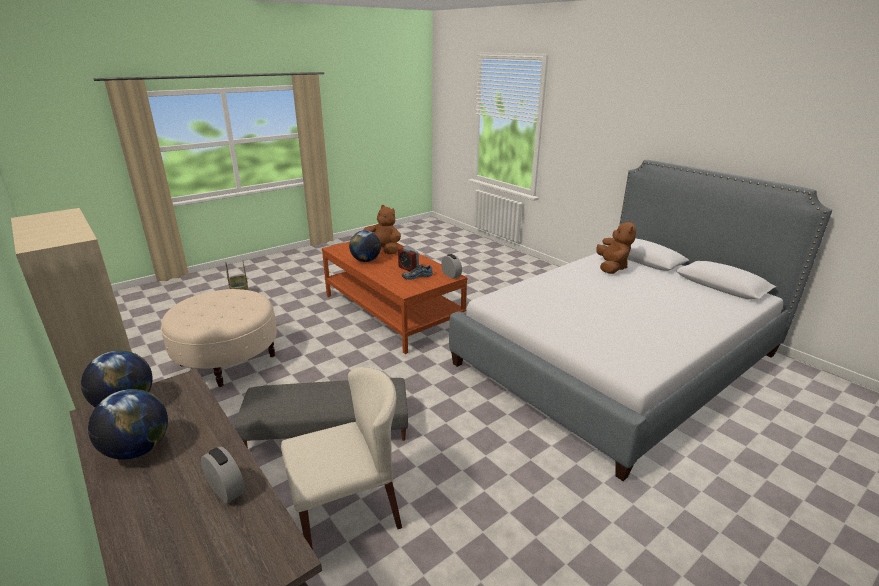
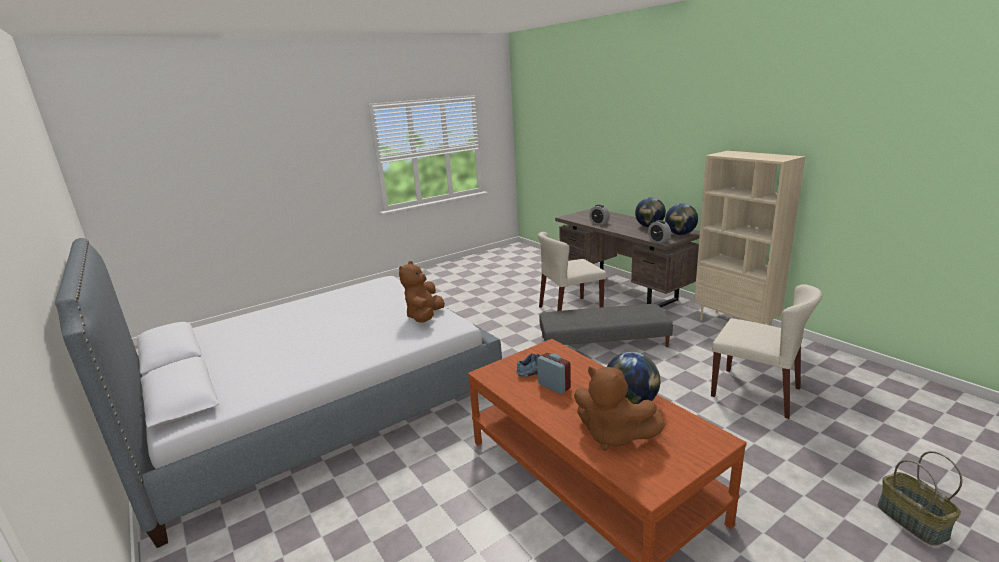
camera: 175 degrees left, 5 degrees down
beige ottoman [161,289,277,387] -> beige chair [711,284,822,419]
alarm clock [441,254,462,279] -> alarm clock moved to [648,220,671,243]
brown plush toy [596,220,636,274] -> brown plush toy moved to [399,261,445,323]

